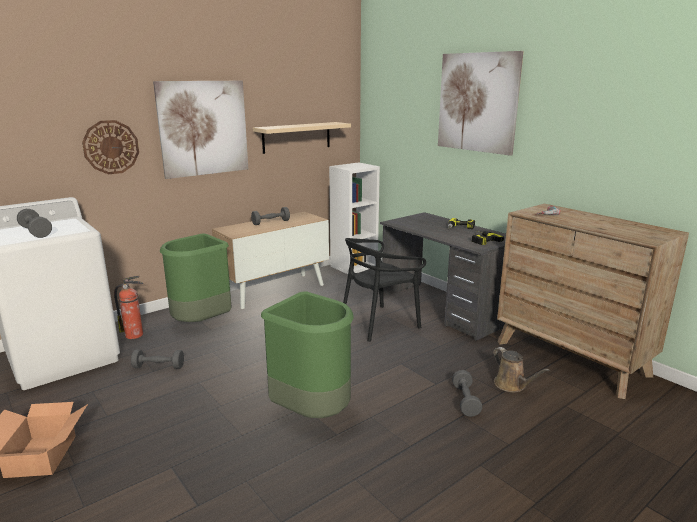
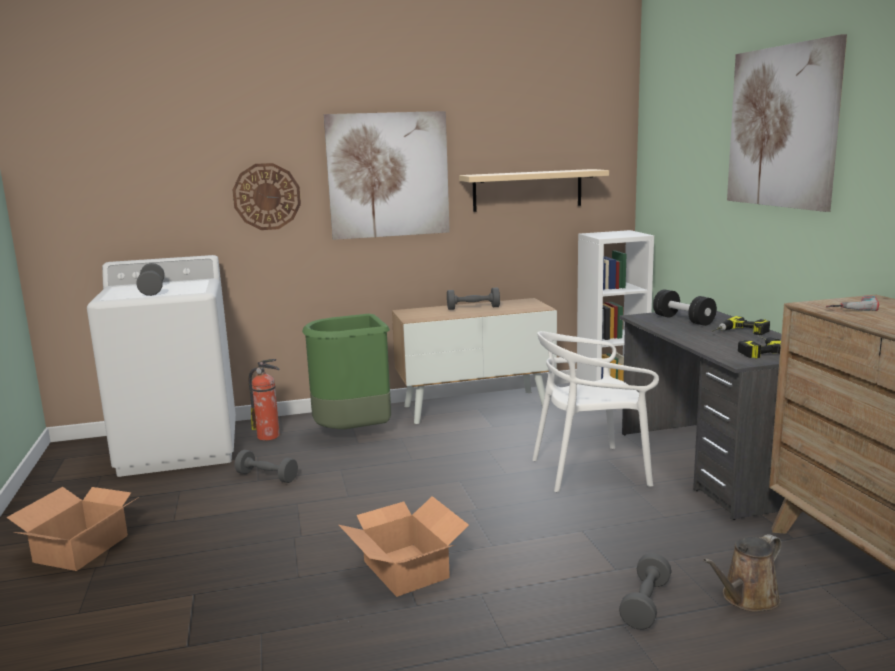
camera: 25 degrees right, 5 degrees down
green trash can [261,291,354,418] -> cardboard box [339,496,469,597]
black chair [343,238,426,342] -> white chair [532,331,659,492]
brown watering can [493,347,550,392] -> brown watering can turned 60 degrees clockwise [703,534,782,612]
none -> black dumbbell [653,289,717,326]

